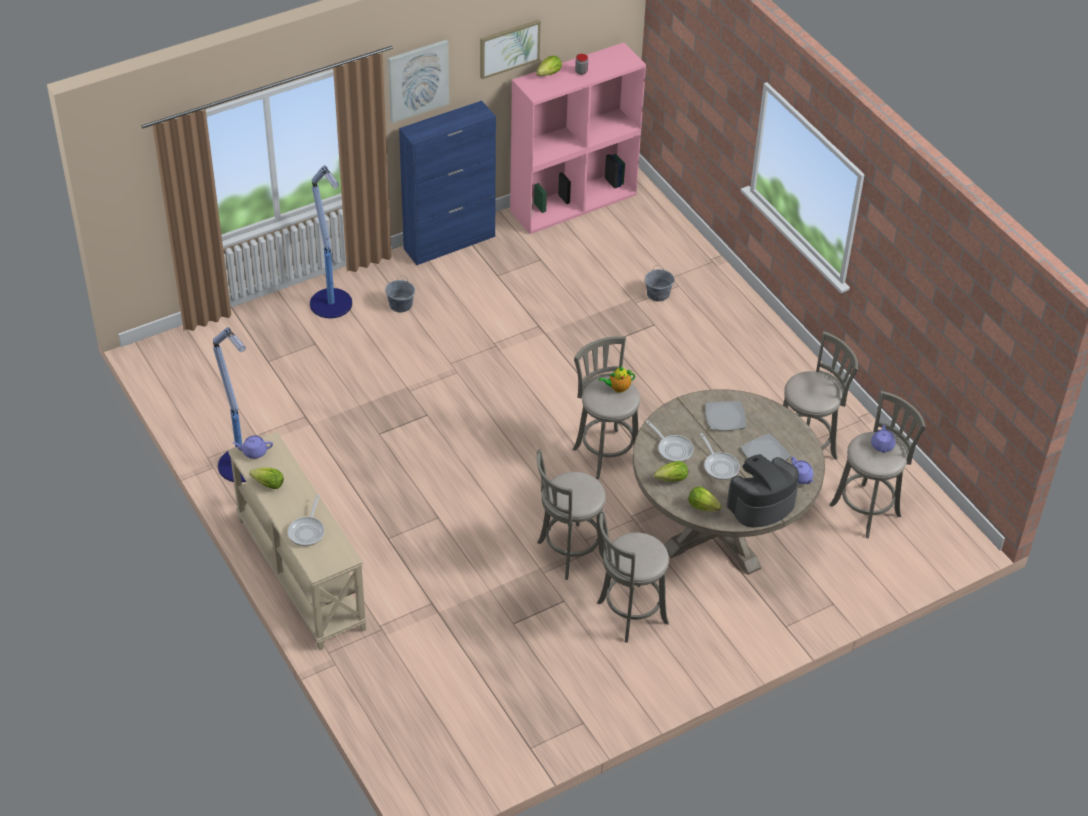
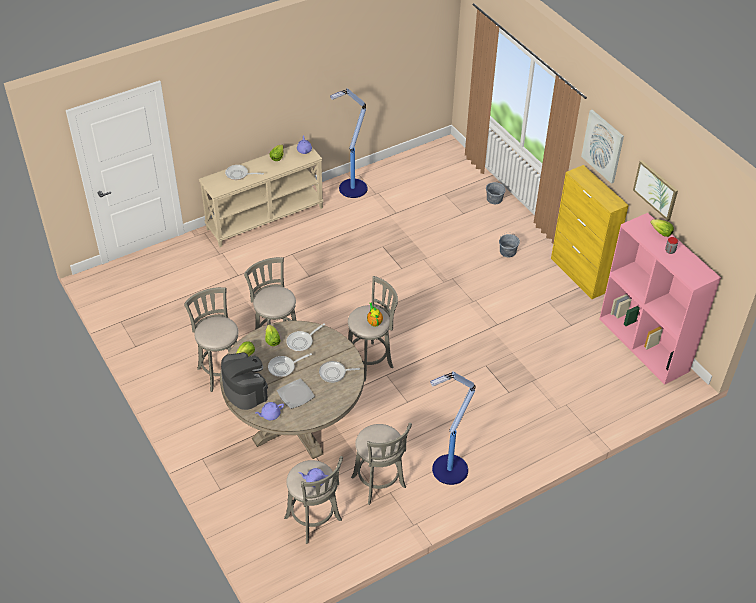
camera: 90 degrees right, 0 degrees up
floor lamp [310,165,352,318] -> floor lamp moved to [430,371,475,485]
blue cabinet [399,101,496,265] -> yellow cabinet [551,165,629,299]
grey bucket [645,265,674,301] -> grey bucket moved to [486,181,506,204]
plate [705,401,746,431] -> frying pan [319,361,360,383]

